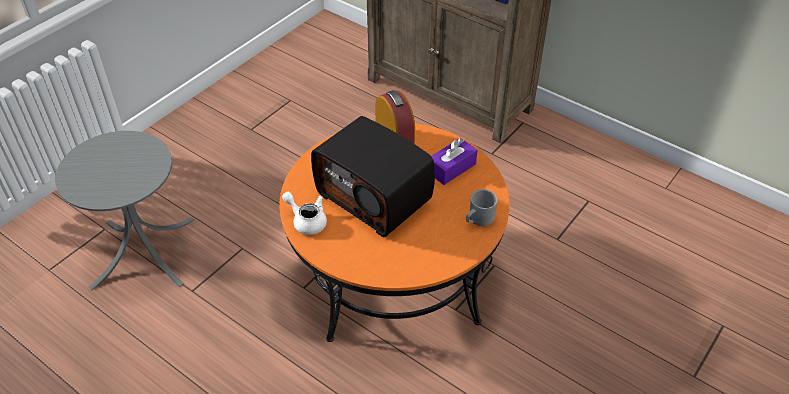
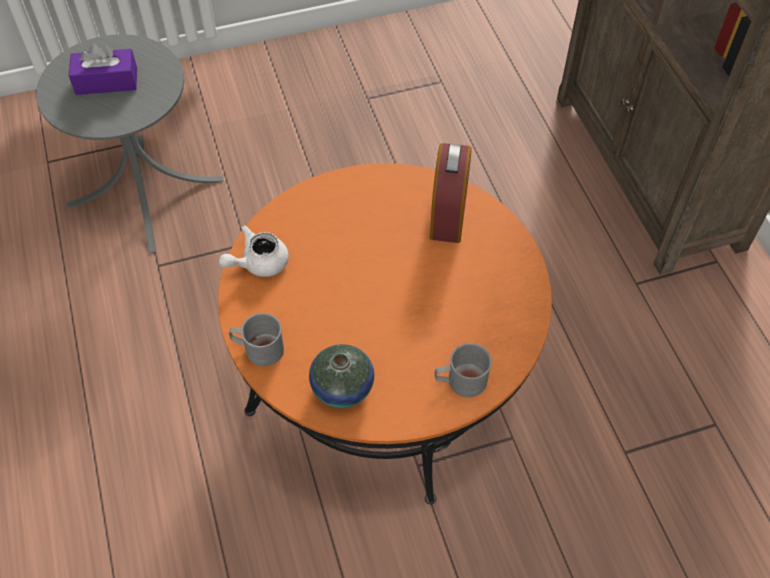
camera: 35 degrees right, 10 degrees up
white teapot [282,192,327,235] -> white teapot turned 105 degrees counterclockwise [219,225,289,277]
radio [311,116,435,237] -> none
purple tissue box [431,138,477,185] -> purple tissue box moved to [69,43,137,95]
none -> grey mug [229,313,284,366]
none -> vase [309,344,374,408]

